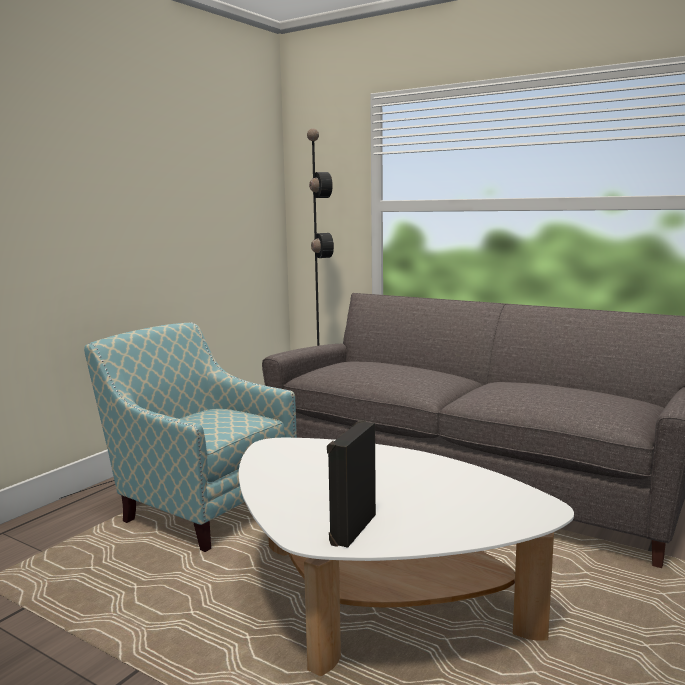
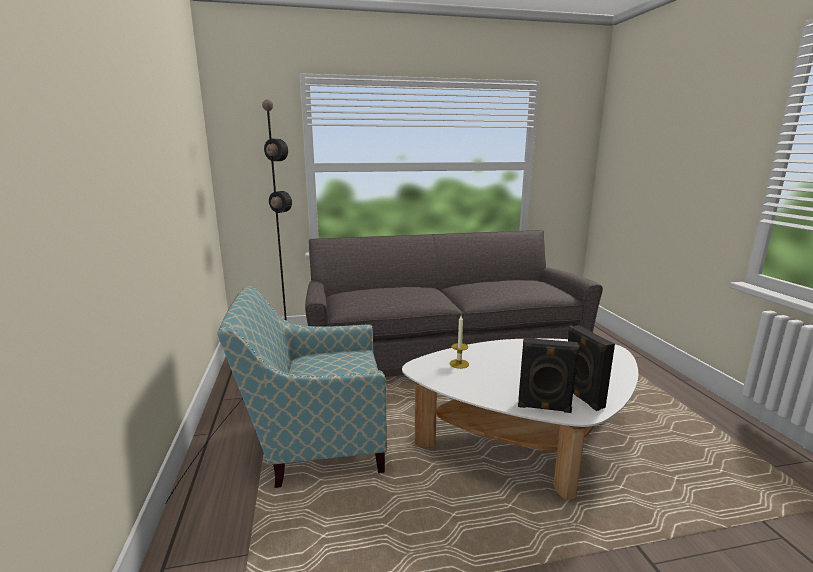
camera: 45 degrees left, 5 degrees up
none -> candle [450,316,469,369]
none -> black speaker [518,338,580,413]

